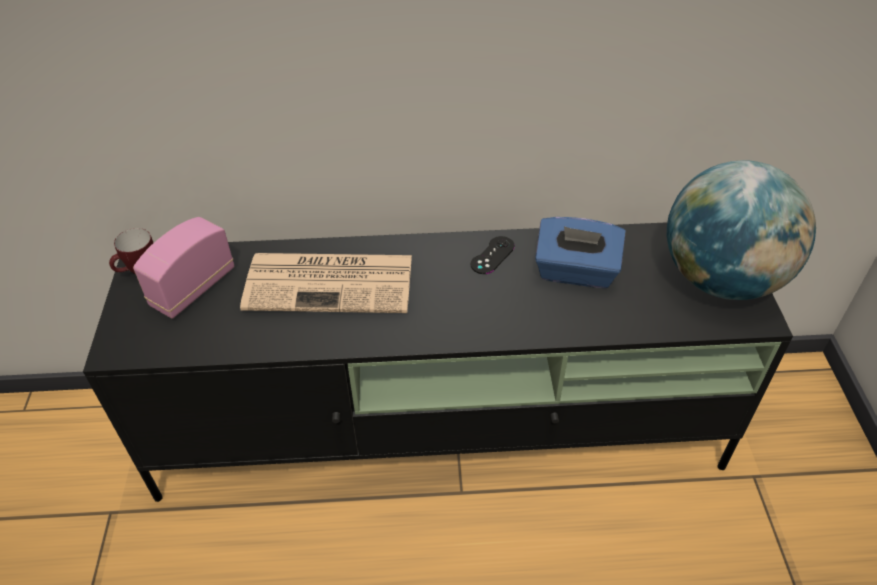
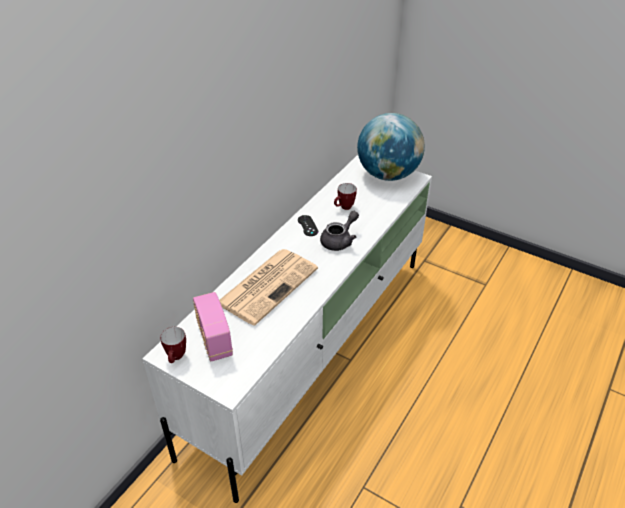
camera: 55 degrees left, 5 degrees down
black tv stand [83,222,793,502] -> white tv stand [142,155,432,503]
blue tissue box [535,217,626,288] -> mug [334,183,357,210]
none -> grey teapot [320,211,359,251]

